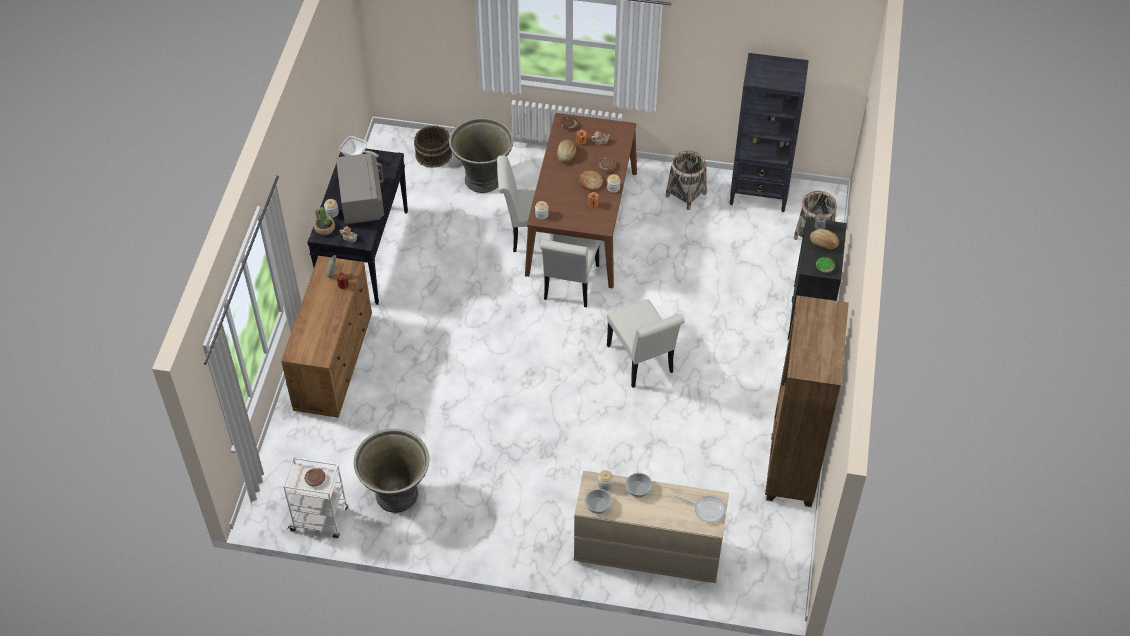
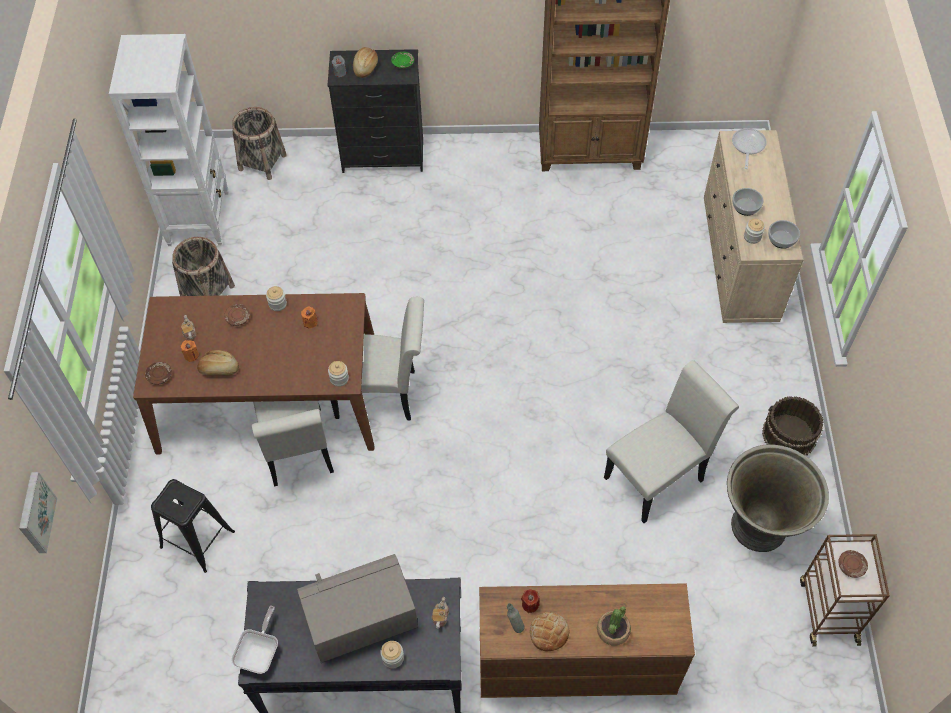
camera: 100 degrees left, 5 degrees up
white cart [283,457,348,538] -> brown cart [800,534,890,647]
potted plant [314,207,335,235] -> potted plant moved to [597,606,631,645]
brown bucket [414,125,452,168] -> brown bucket moved to [762,396,824,456]
grey planter [449,117,514,193] -> black stool [151,479,235,573]
bread [579,171,603,190] -> bread moved to [530,612,569,651]
white chair [607,300,685,388] -> white chair moved to [604,360,739,523]
black bookcase [730,53,809,212] -> white bookcase [109,34,228,246]
none -> picture [19,472,57,553]

